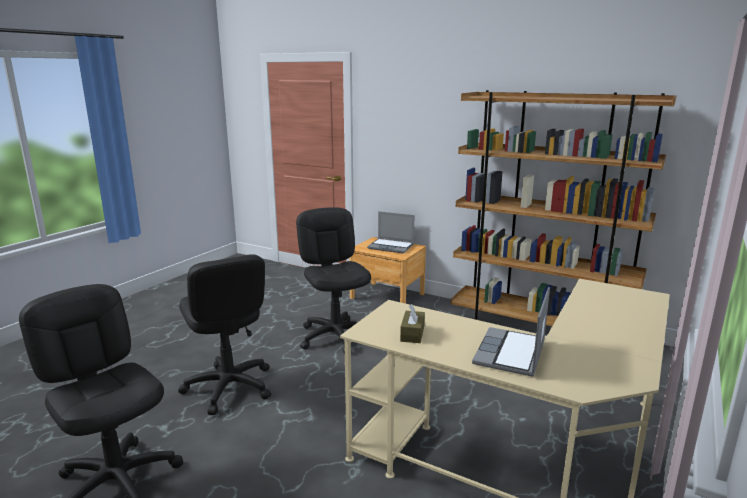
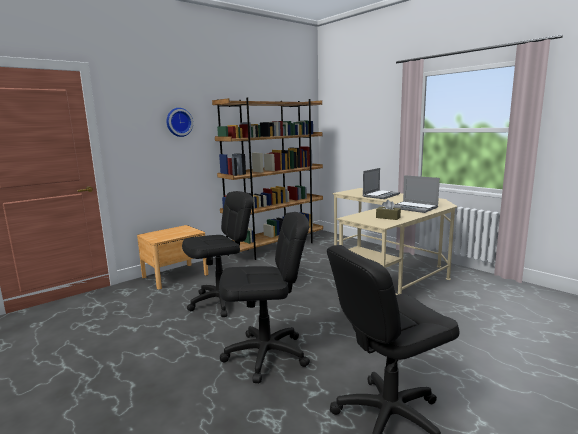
camera: 70 degrees left, 5 degrees down
black office chair [296,207,371,354] -> black office chair turned 150 degrees clockwise [182,191,257,317]
laptop [367,211,415,253] -> laptop moved to [363,168,400,199]
none -> wall clock [167,108,193,137]

